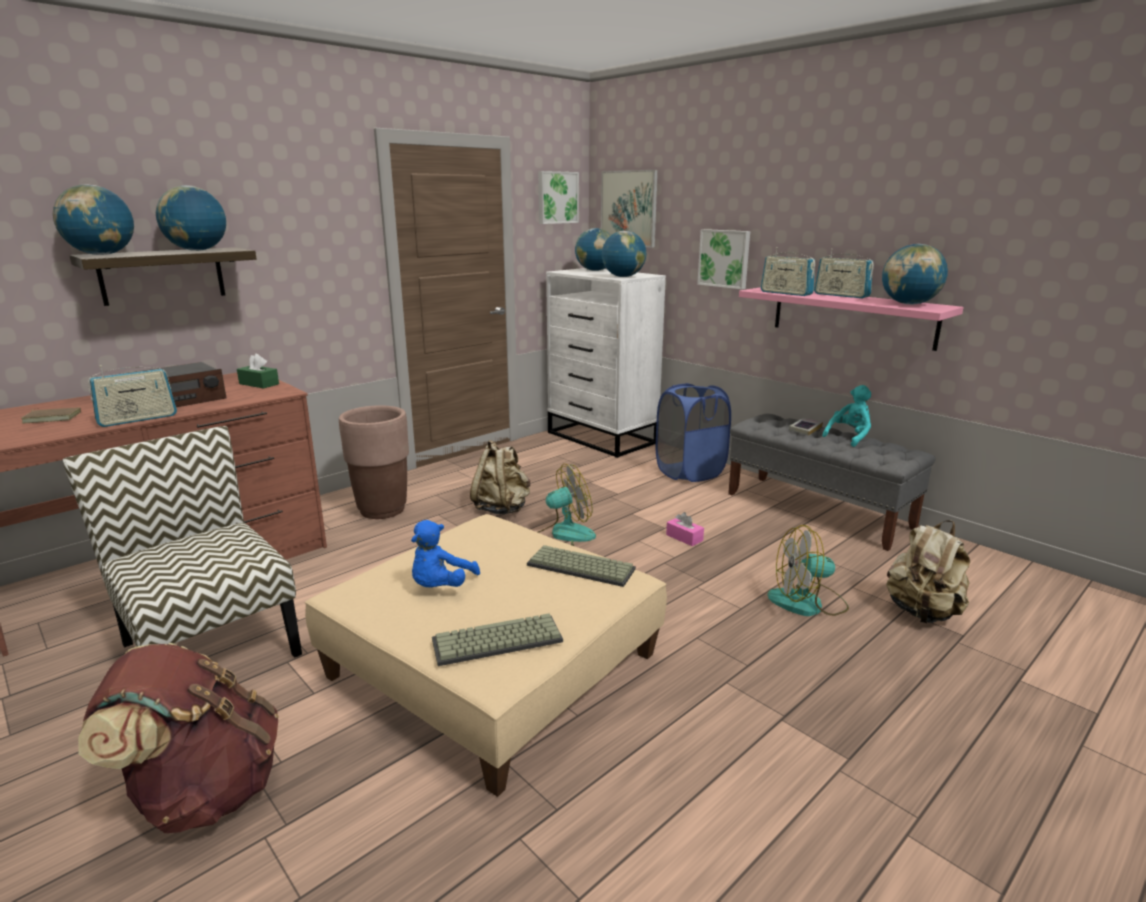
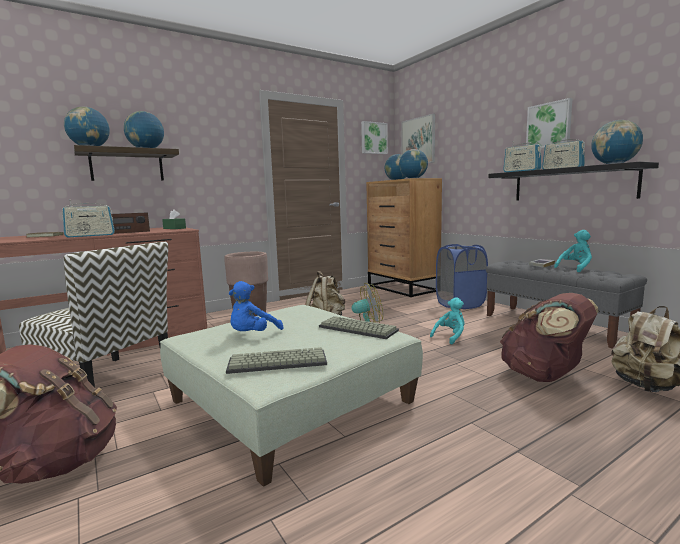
camera: 10 degrees right, 10 degrees down
chair [63,426,302,658] -> chair turned 150 degrees clockwise [19,242,168,388]
beige ottoman [305,514,667,797] -> green ottoman [160,305,423,487]
white dresser [546,268,666,458] -> brown dresser [366,178,442,297]
pink tissue box [666,512,704,546] -> turquoise plush toy [430,297,465,345]
picture [697,229,750,289] -> picture moved to [526,98,572,148]
pink shelf [739,287,964,351] -> black shelf [489,162,659,200]
fan [767,525,849,616] -> brown backpack [500,293,598,382]

